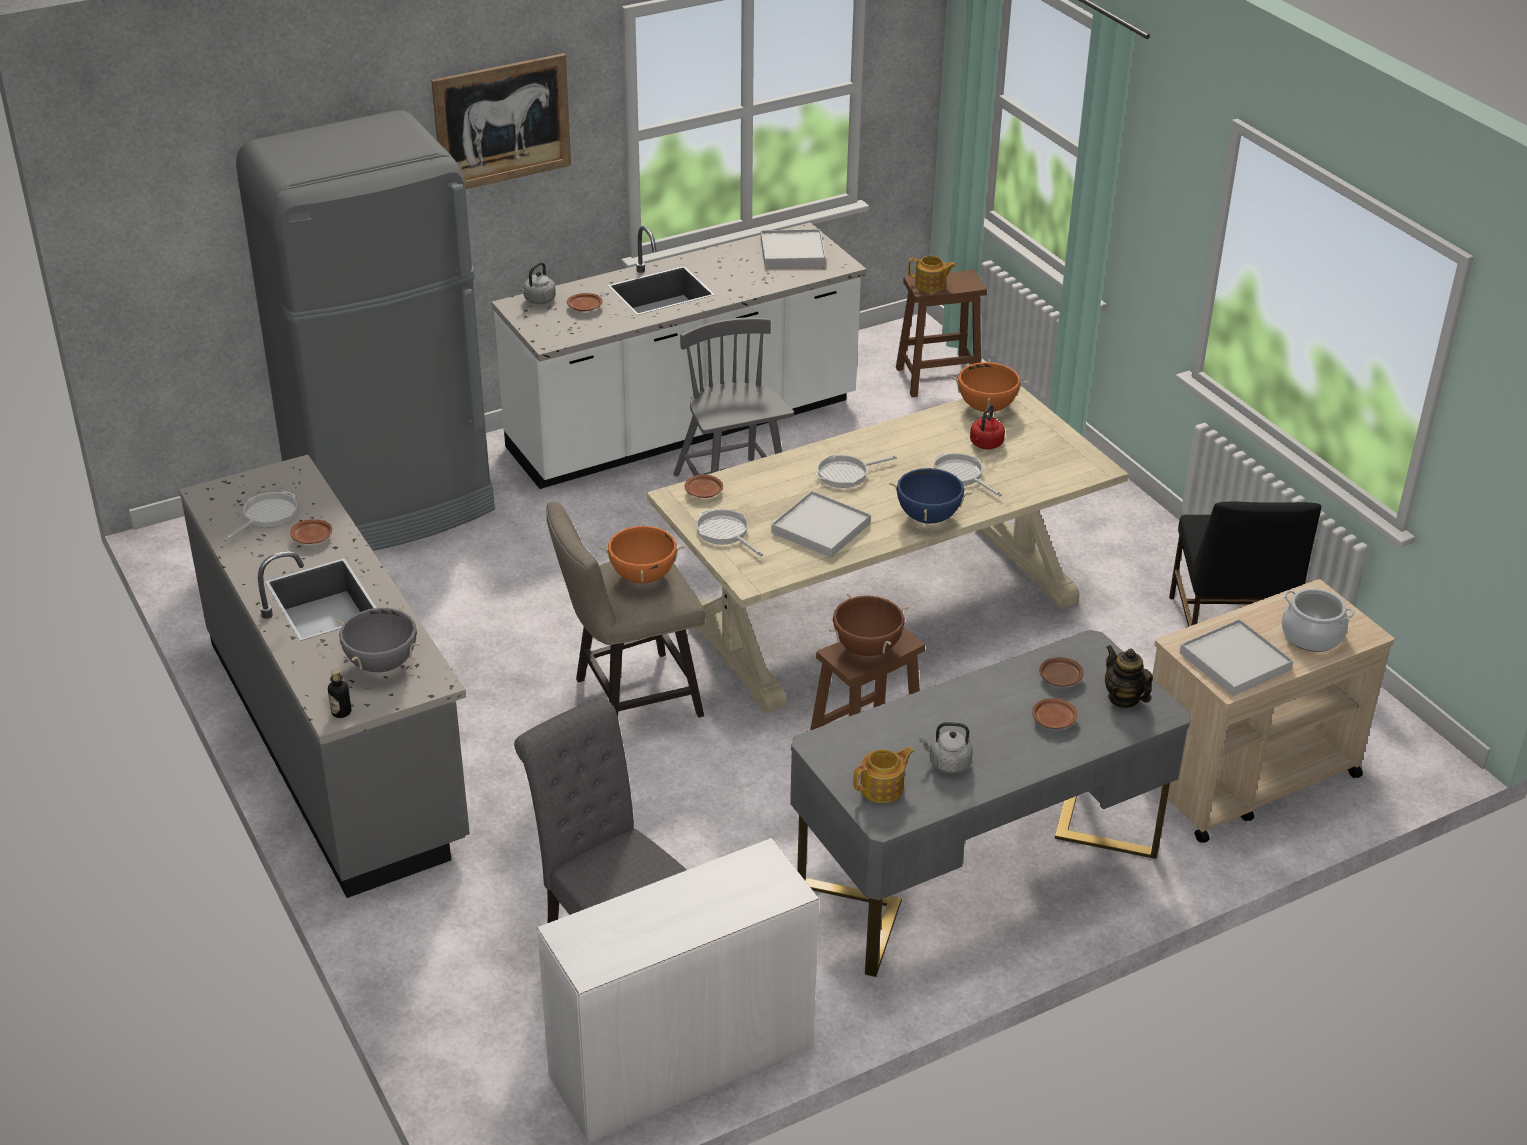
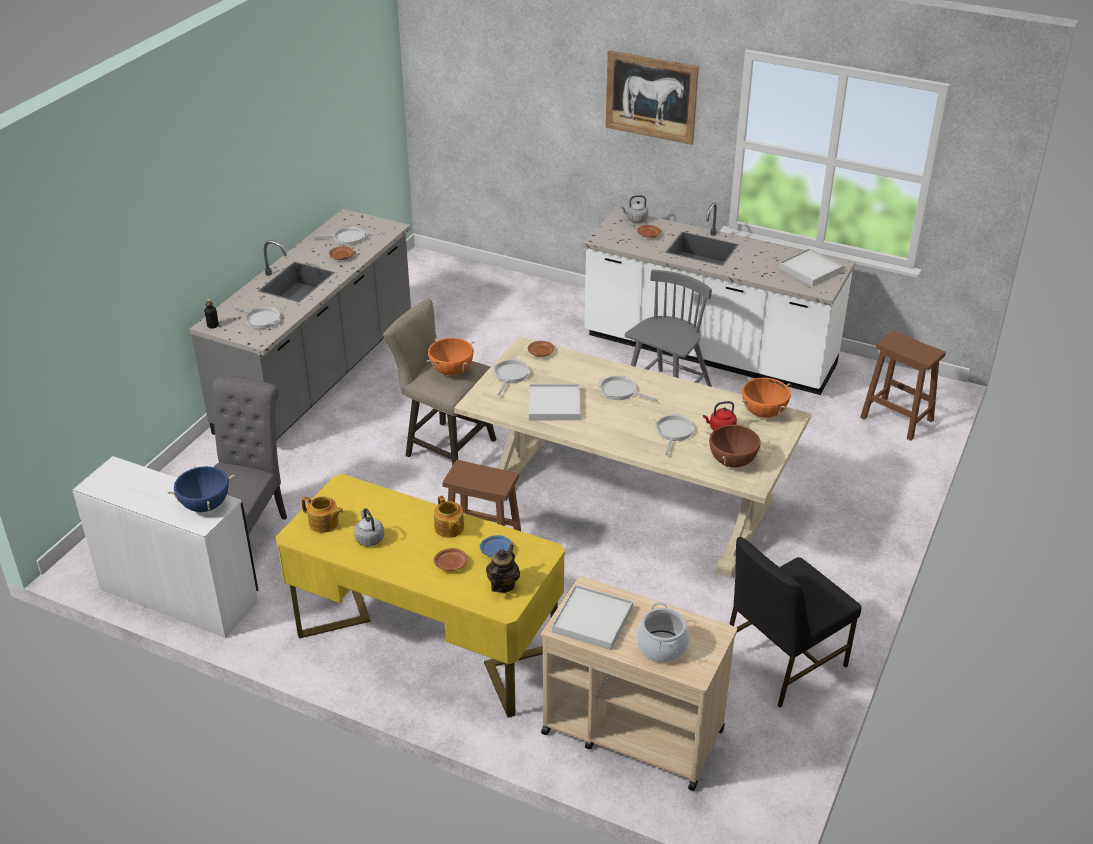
camera: 55 degrees right, 0 degrees up
grey fridge [236,110,495,551] -> none
grey cooking pot [337,605,420,673] -> frying pan [231,304,280,329]
grey desk [790,630,1191,977] -> yellow desk [276,474,565,718]
brown cooking pot [829,594,908,656] -> brown cooking pot moved to [705,424,765,468]
blue cooking pot [889,465,972,524] -> blue cooking pot moved to [167,465,234,512]
teapot [908,256,957,292] -> teapot moved to [434,495,464,538]
brown plate [1039,657,1084,687] -> blue plate [480,535,513,557]

